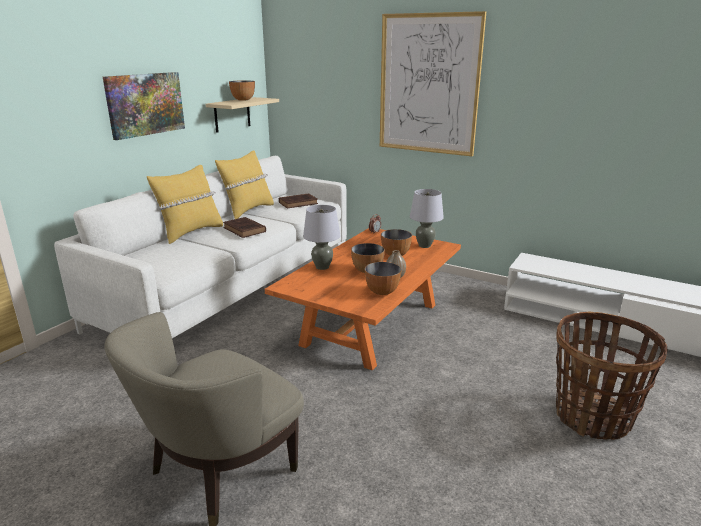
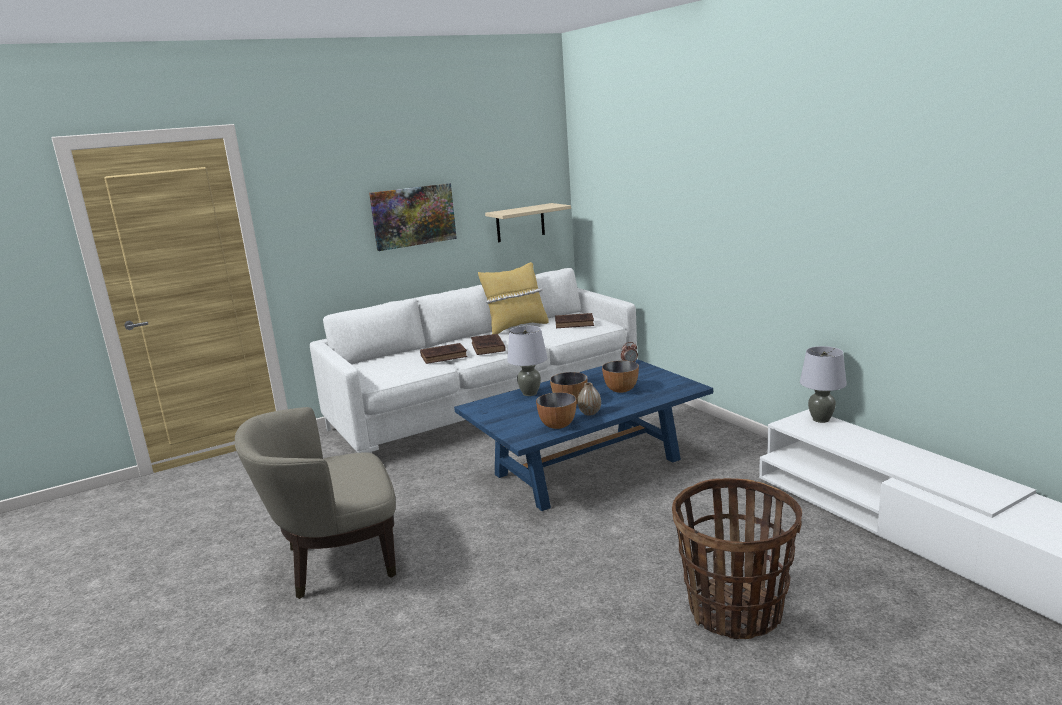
camera: 30 degrees right, 5 degrees down
yellow pillow [147,165,223,244] -> none
bowl [229,80,255,101] -> none
orange coffee table [265,228,461,370] -> blue coffee table [454,359,713,511]
picture [380,11,487,156] -> none
grey table lamp [410,189,444,248] -> grey table lamp moved to [800,346,847,423]
none -> brown book [420,343,467,364]

